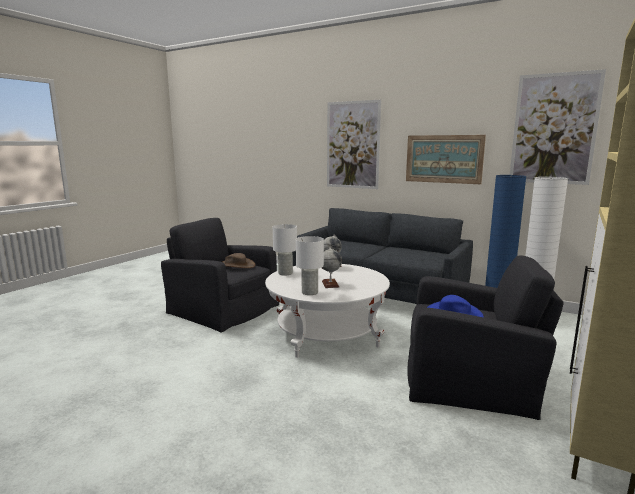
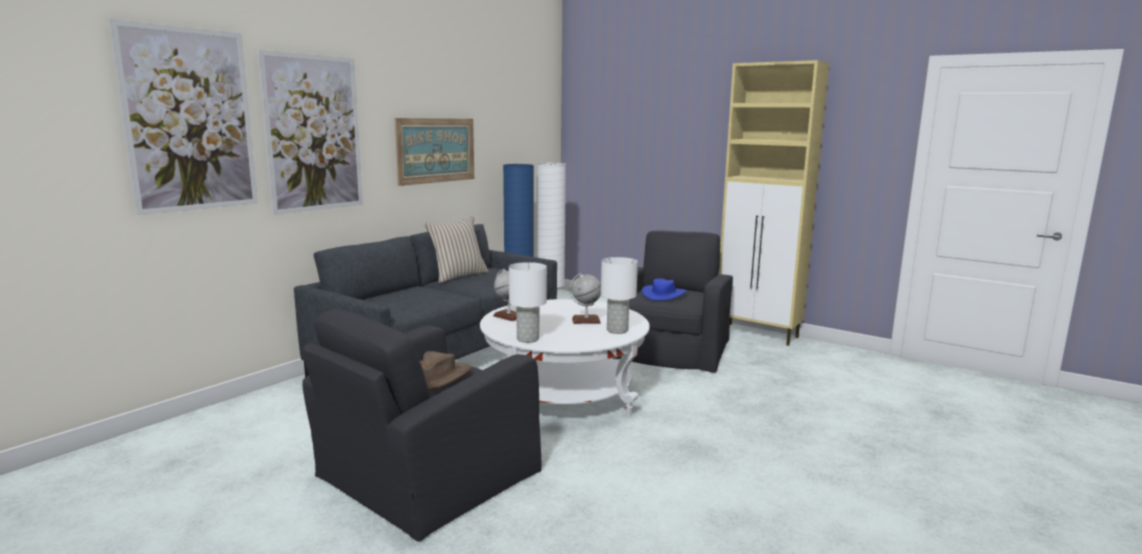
camera: 85 degrees left, 0 degrees up
picture [510,69,606,185] -> picture moved to [108,19,258,215]
none -> beige pillow [424,216,489,283]

